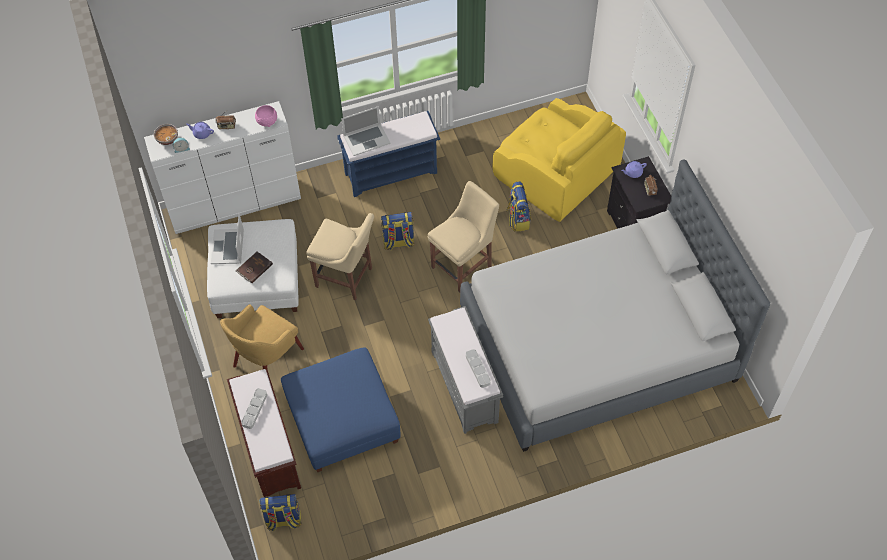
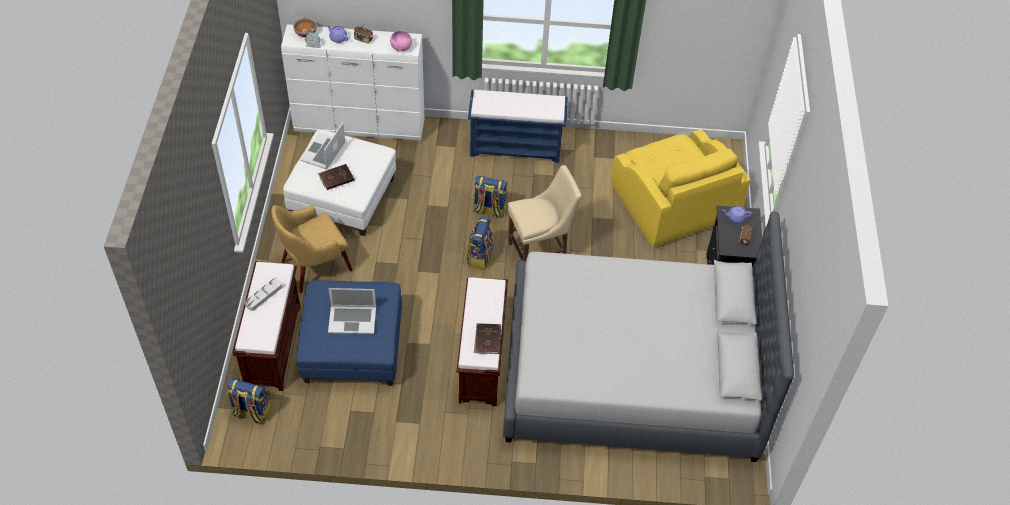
camera: 20 degrees right, 5 degrees down
beige chair [306,213,374,300] -> none
laptop [341,106,390,156] -> laptop moved to [328,288,376,334]
grey bench [428,306,503,434] -> brown bench [456,277,508,406]
grey tray [466,349,491,388] -> brown book [474,323,501,354]
backpack [506,182,531,232] -> backpack moved to [466,216,494,270]

